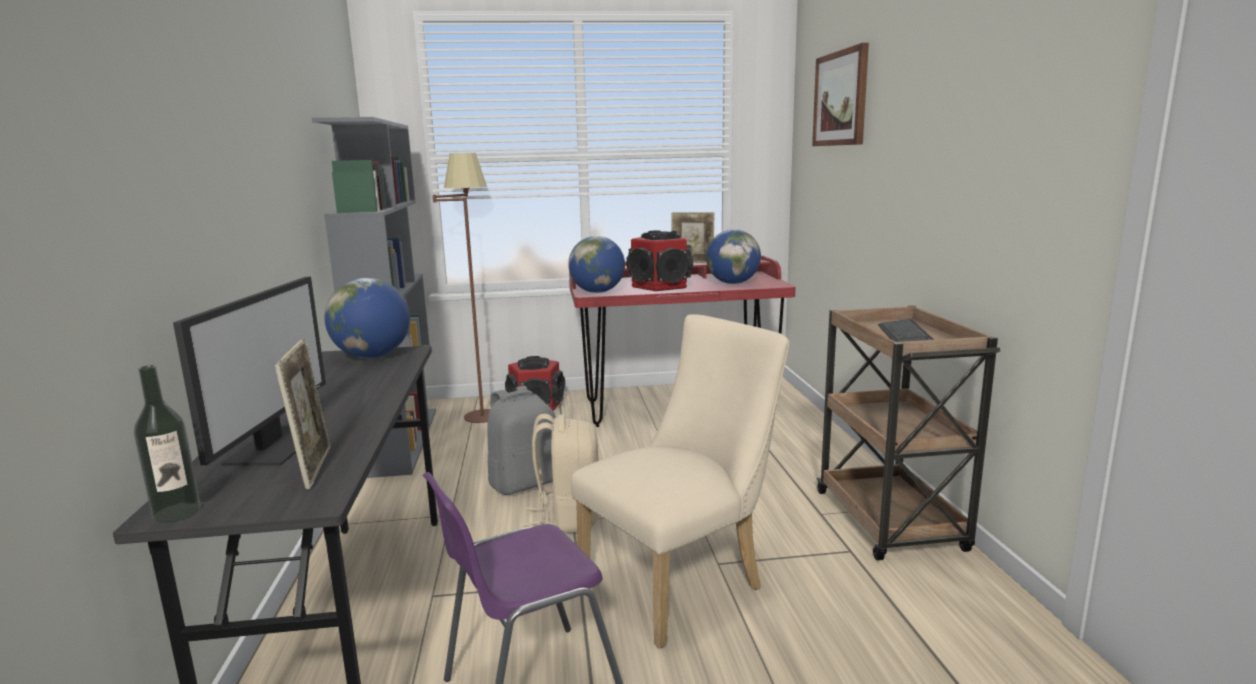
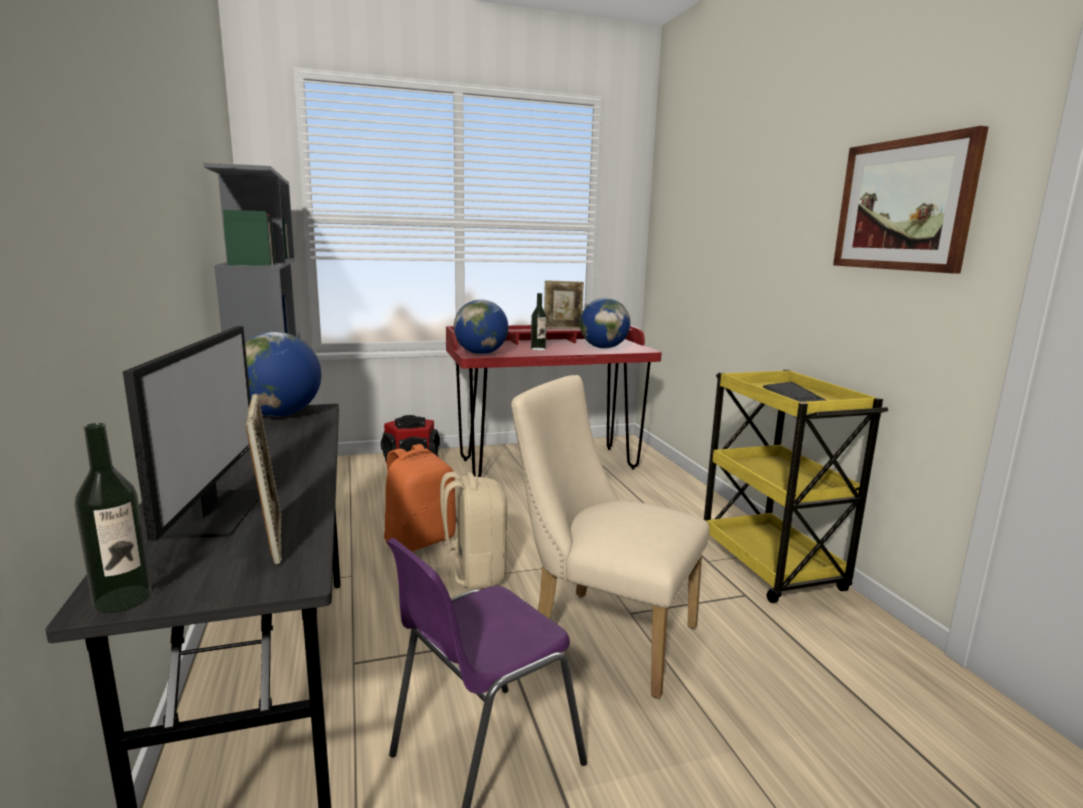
camera: 10 degrees left, 0 degrees up
brown floor lamp [433,153,490,423] -> none
grey backpack [487,386,556,495] -> orange backpack [384,444,456,552]
beige chair [571,315,789,649] -> beige chair turned 105 degrees counterclockwise [511,375,710,699]
speaker [626,230,693,291] -> bottle [531,293,547,351]
picture [812,43,869,146] -> picture moved to [833,126,989,274]
brown cart [816,305,1000,560] -> yellow cart [704,369,888,603]

